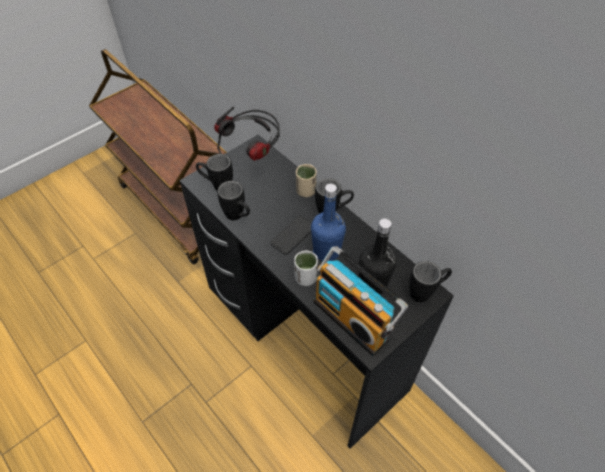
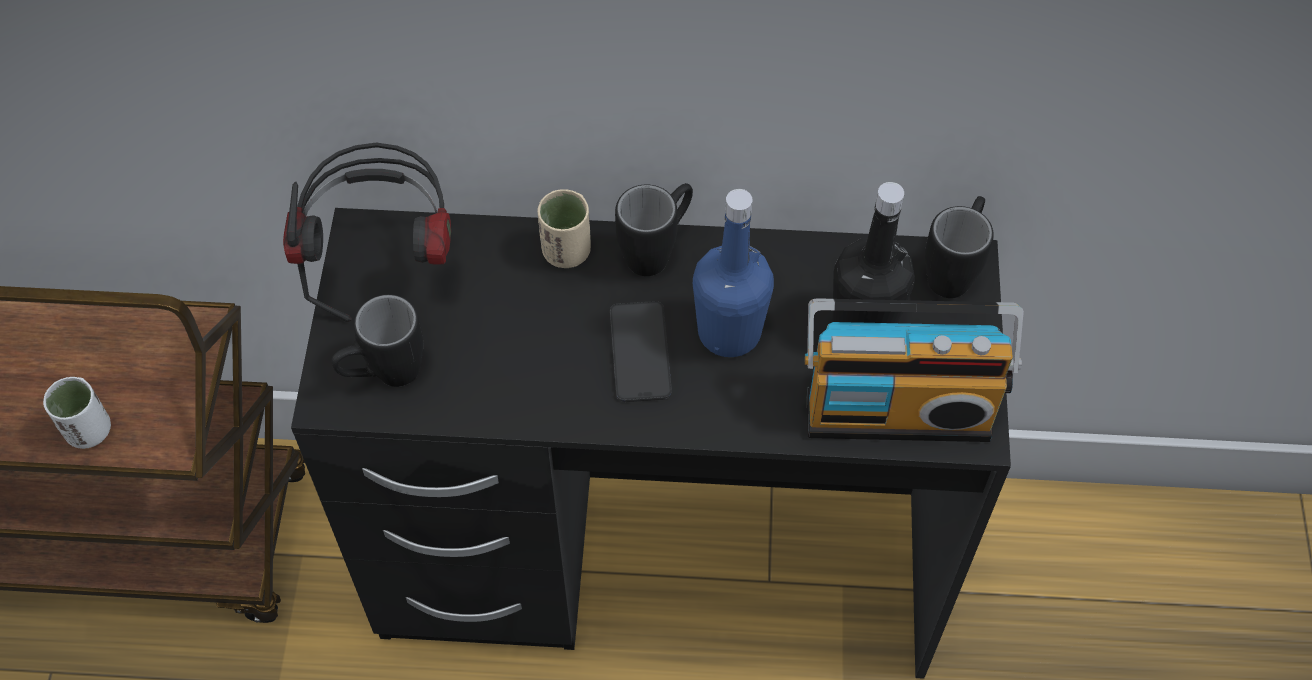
camera: 45 degrees left, 5 degrees up
black mug [217,181,250,220] -> none
white cup [294,250,318,286] -> white cup moved to [43,377,111,449]

